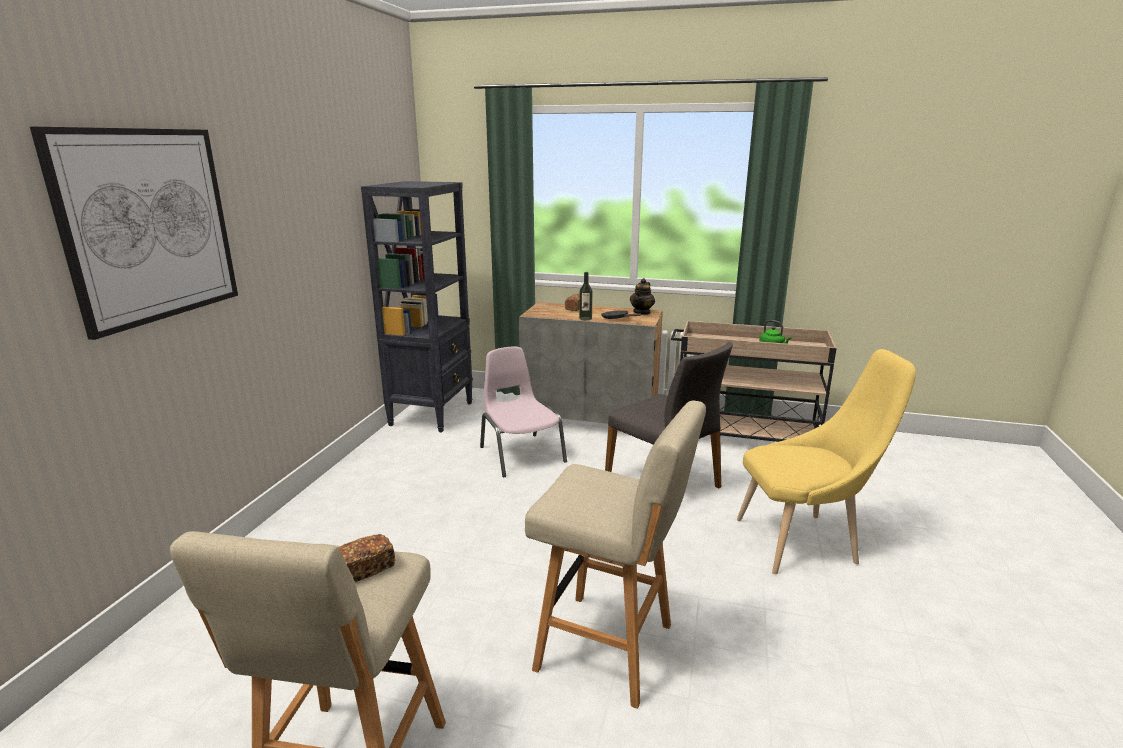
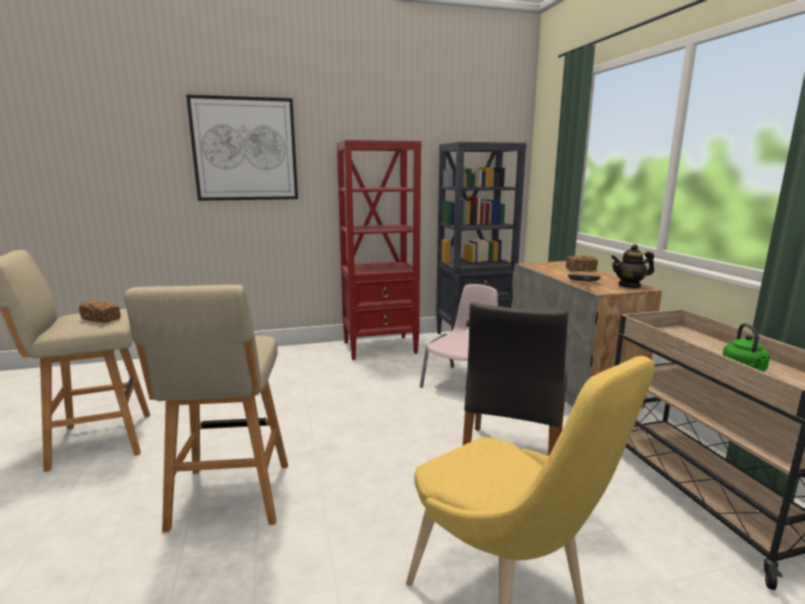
camera: 60 degrees right, 5 degrees down
bottle [579,272,593,320] -> none
none -> red bookcase [337,140,421,360]

